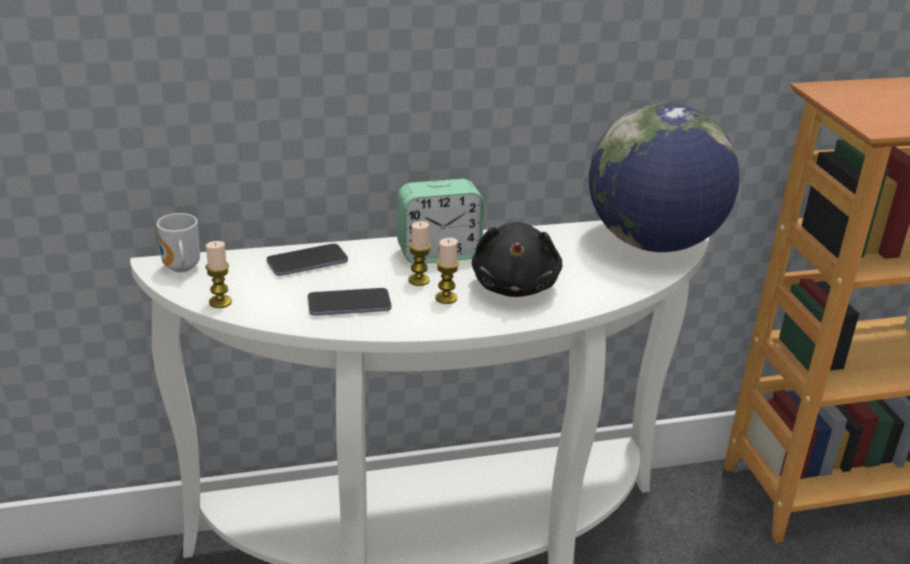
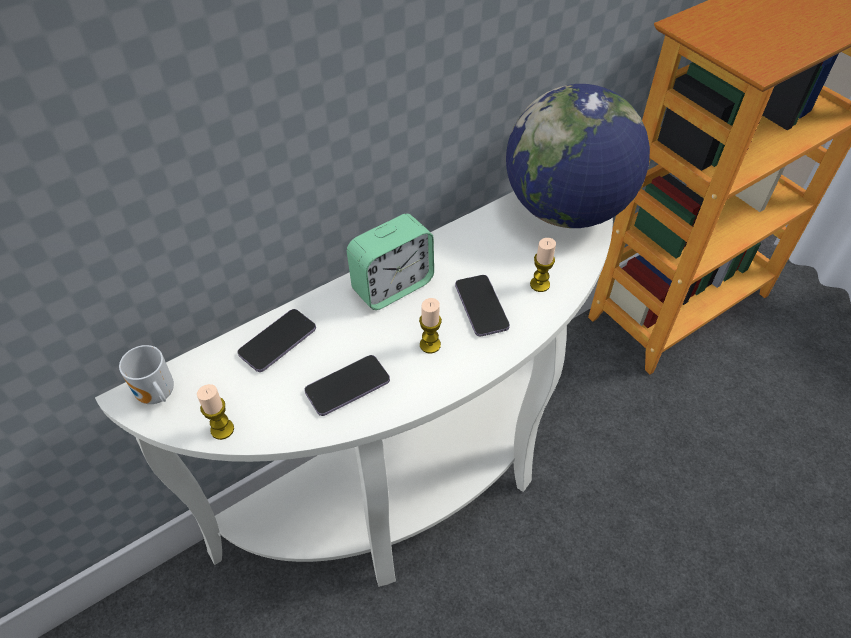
camera: 20 degrees left, 20 degrees up
candle [408,221,431,286] -> candle moved to [530,238,556,292]
black plush toy [472,222,562,297] -> phone [455,275,510,336]

